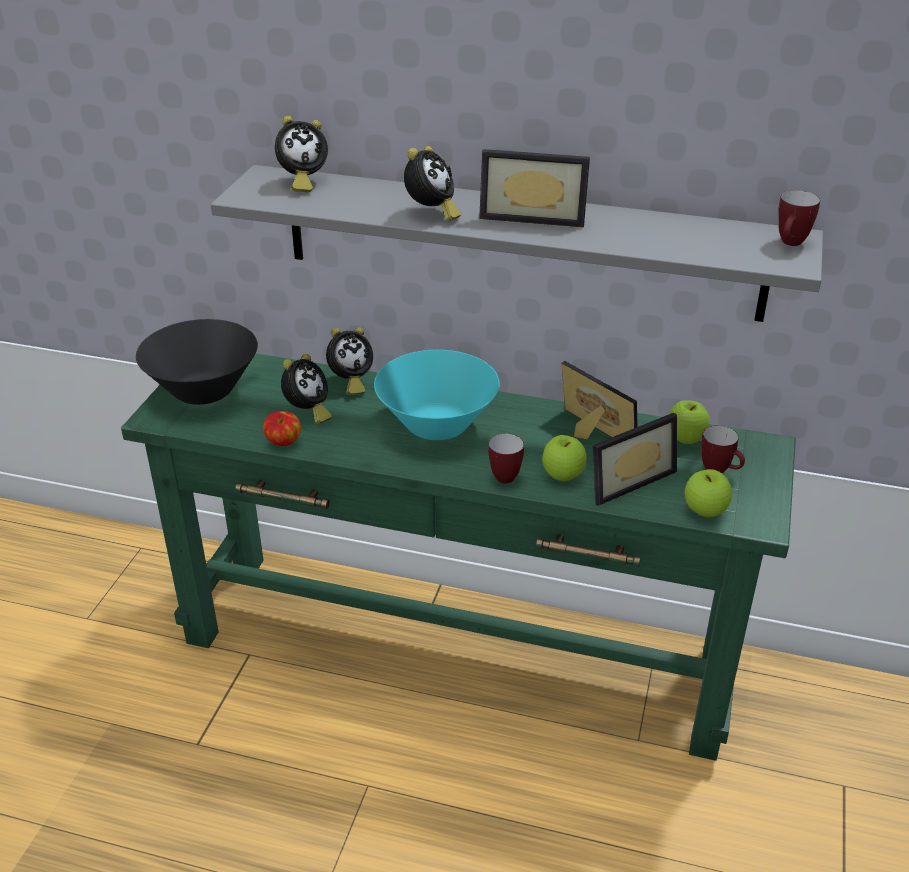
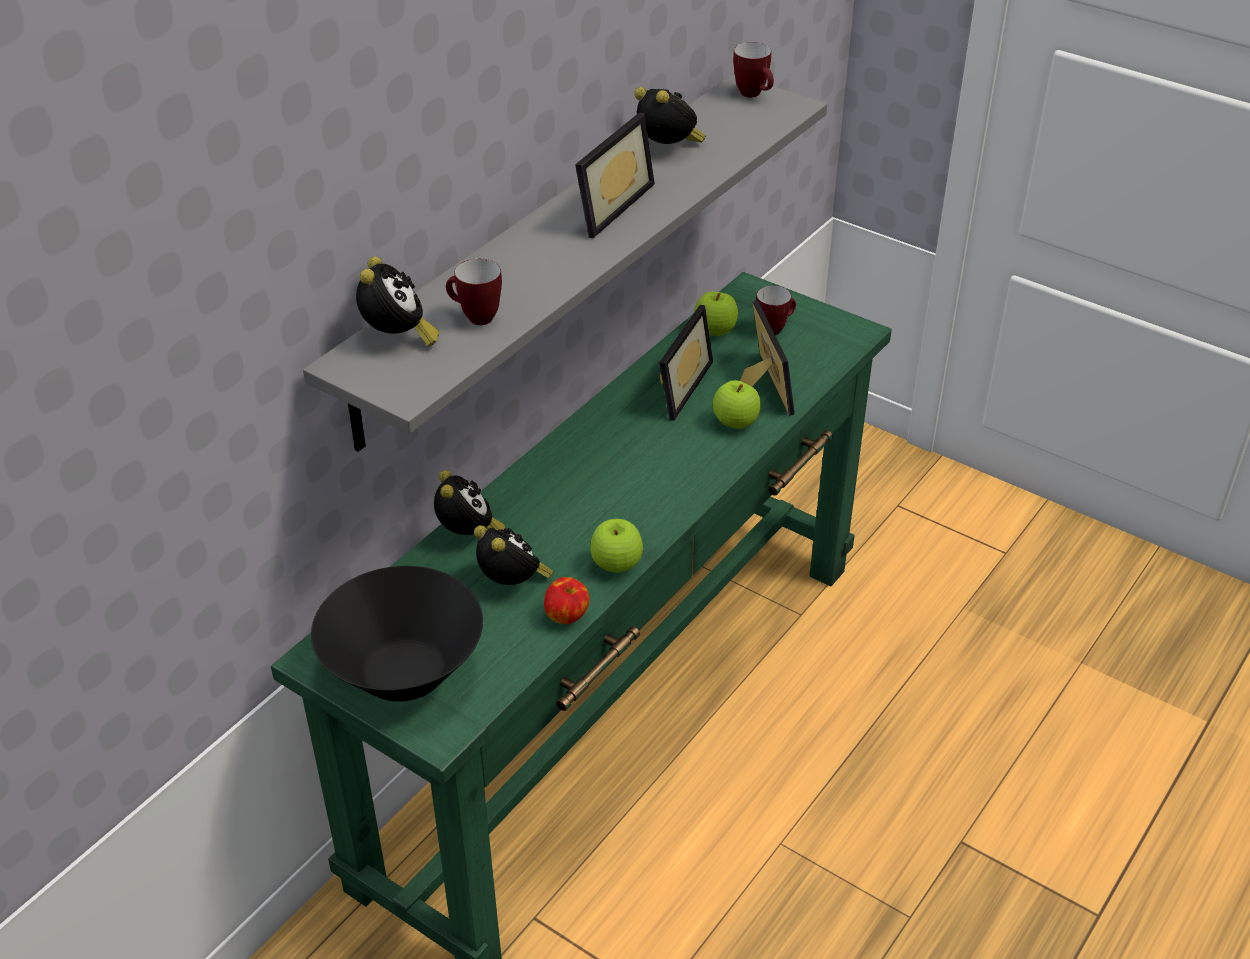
camera: 70 degrees left, 5 degrees up
turquoise bowl [374,350,500,440] -> none
alarm clock [404,146,462,221] -> alarm clock moved to [634,87,706,144]
mug [488,433,524,484] -> mug moved to [446,259,502,325]
picture frame [561,361,638,439] -> picture frame turned 135 degrees clockwise [659,305,713,421]
apple [685,469,732,517] -> apple moved to [590,519,643,573]

